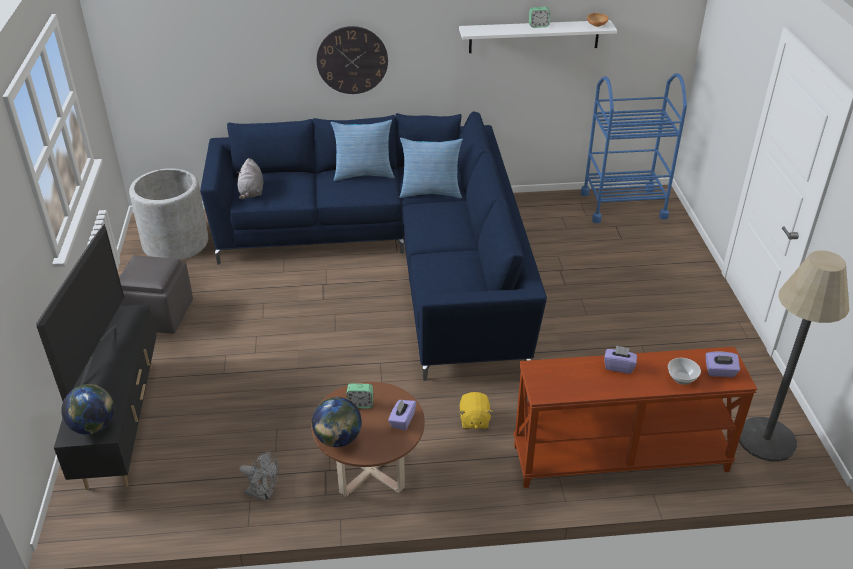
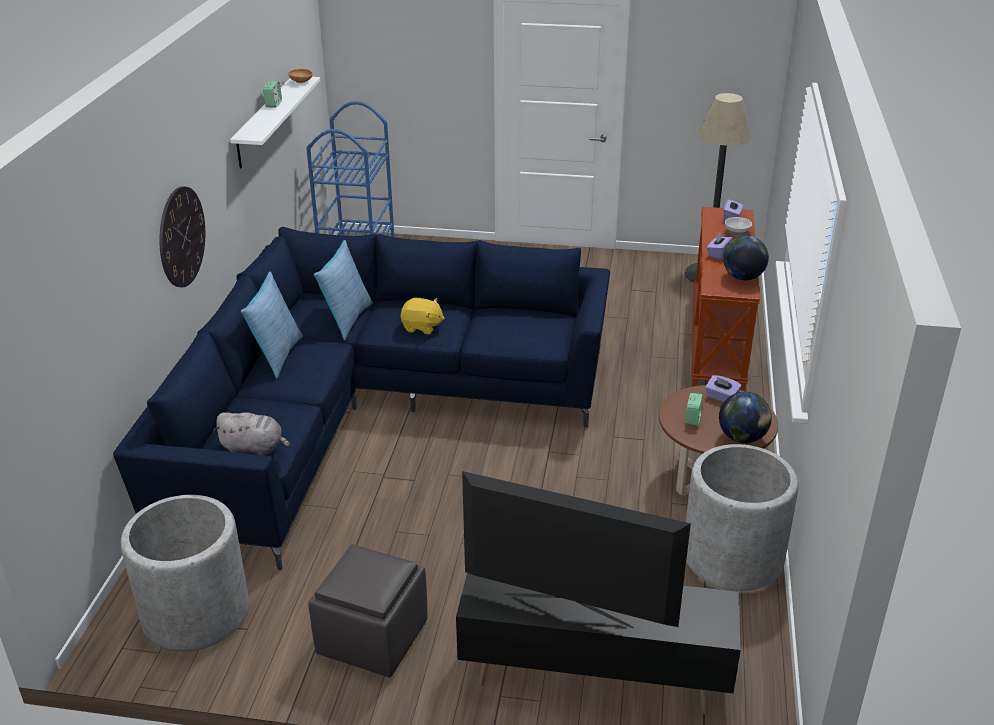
camera: 75 degrees left, 5 degrees down
globe [61,384,114,435] -> globe moved to [723,236,769,280]
grey fan [239,451,279,502] -> grey planter [686,444,799,591]
yellow plush toy [459,392,493,429] -> yellow plush toy moved to [400,298,445,334]

